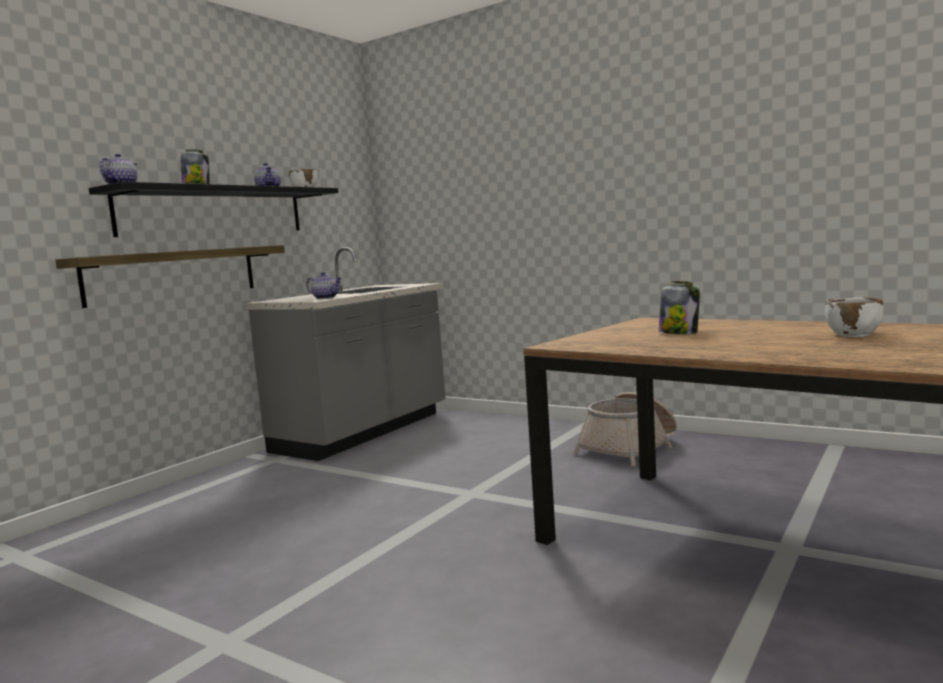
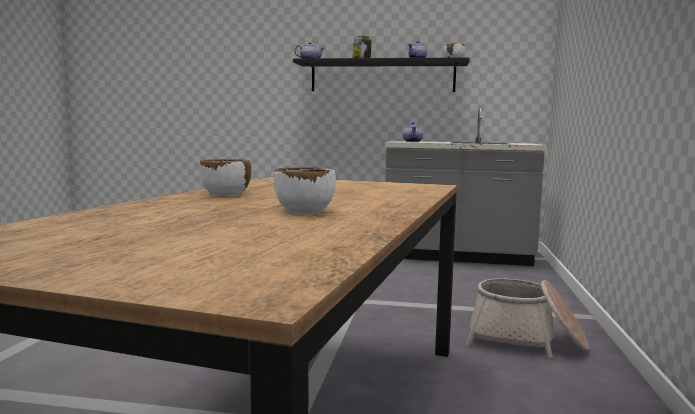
camera: 65 degrees right, 0 degrees up
shelf [55,245,285,308] -> none
jar [659,281,700,334] -> none
none -> white bowl [199,159,251,196]

